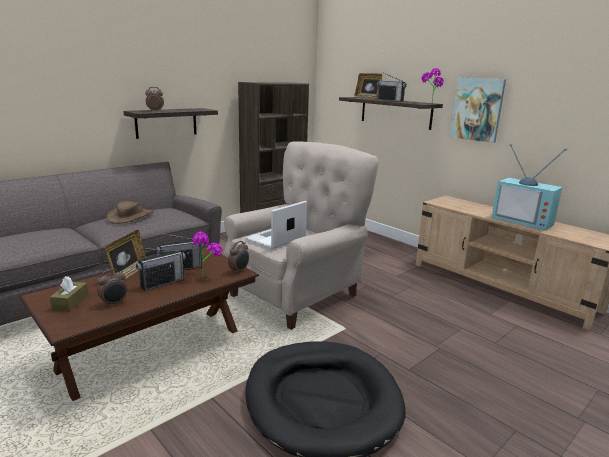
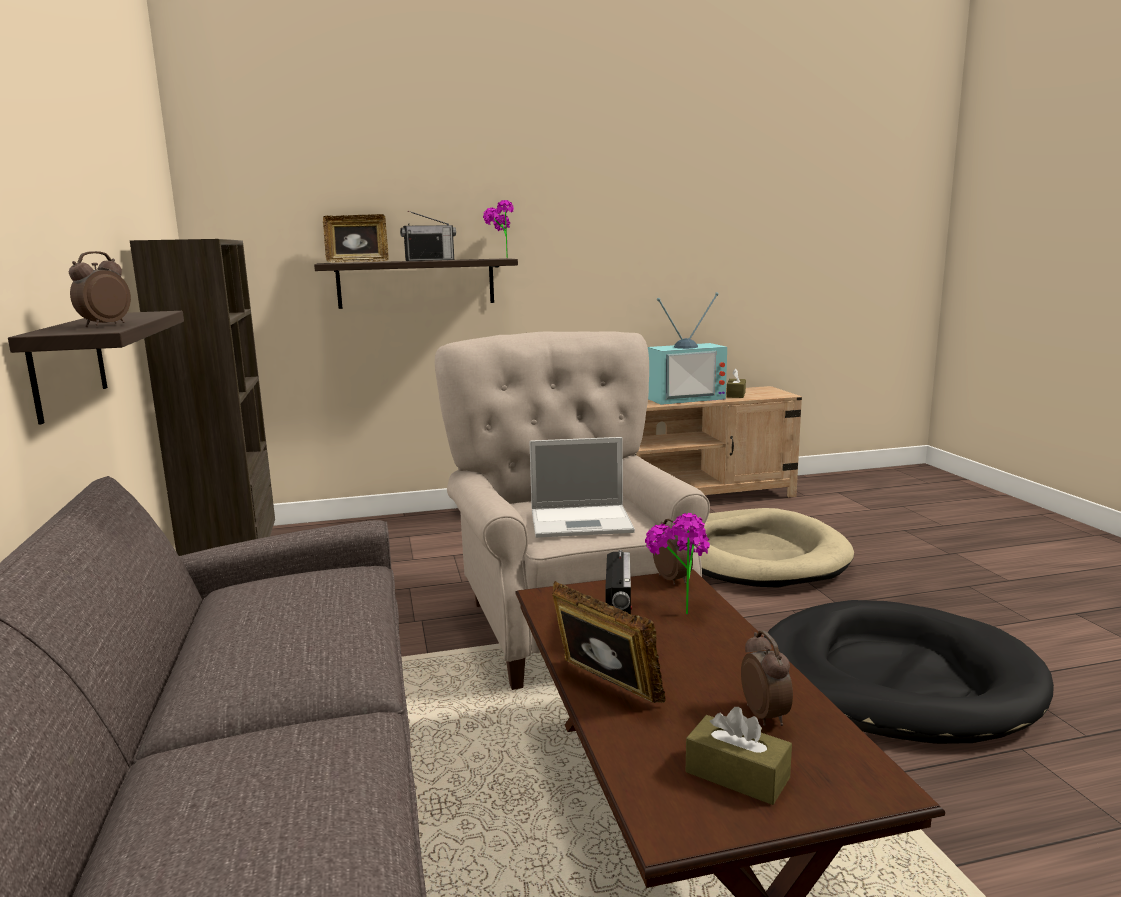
camera: 60 degrees left, 5 degrees down
brown hat [106,201,154,224] -> none
radio [136,248,186,291] -> none
laptop [245,201,307,249] -> laptop turned 75 degrees counterclockwise [529,437,635,538]
picture [450,78,506,143] -> none
none -> beige dog bed [698,508,854,588]
none -> brown tissue box [726,368,746,398]

